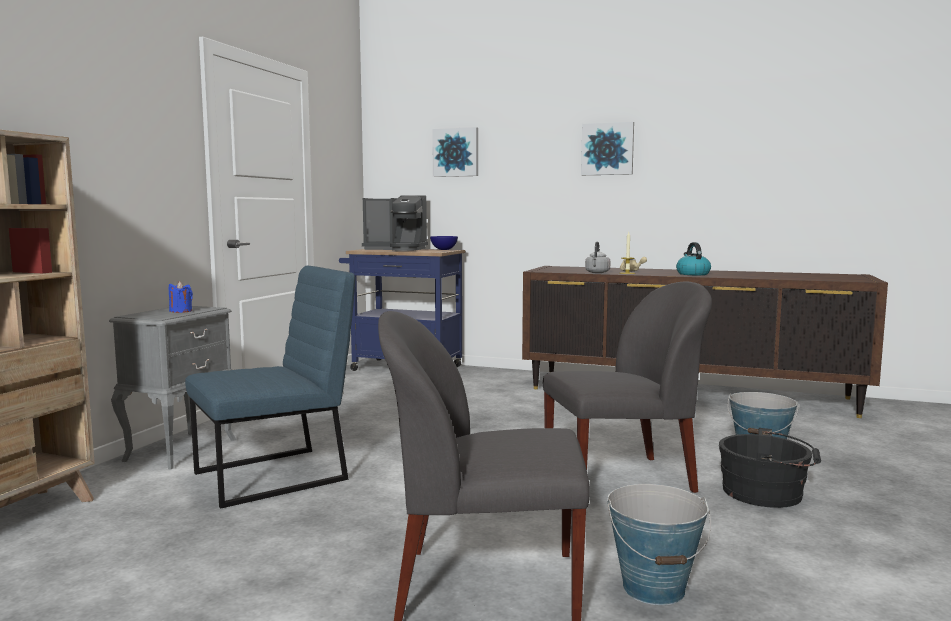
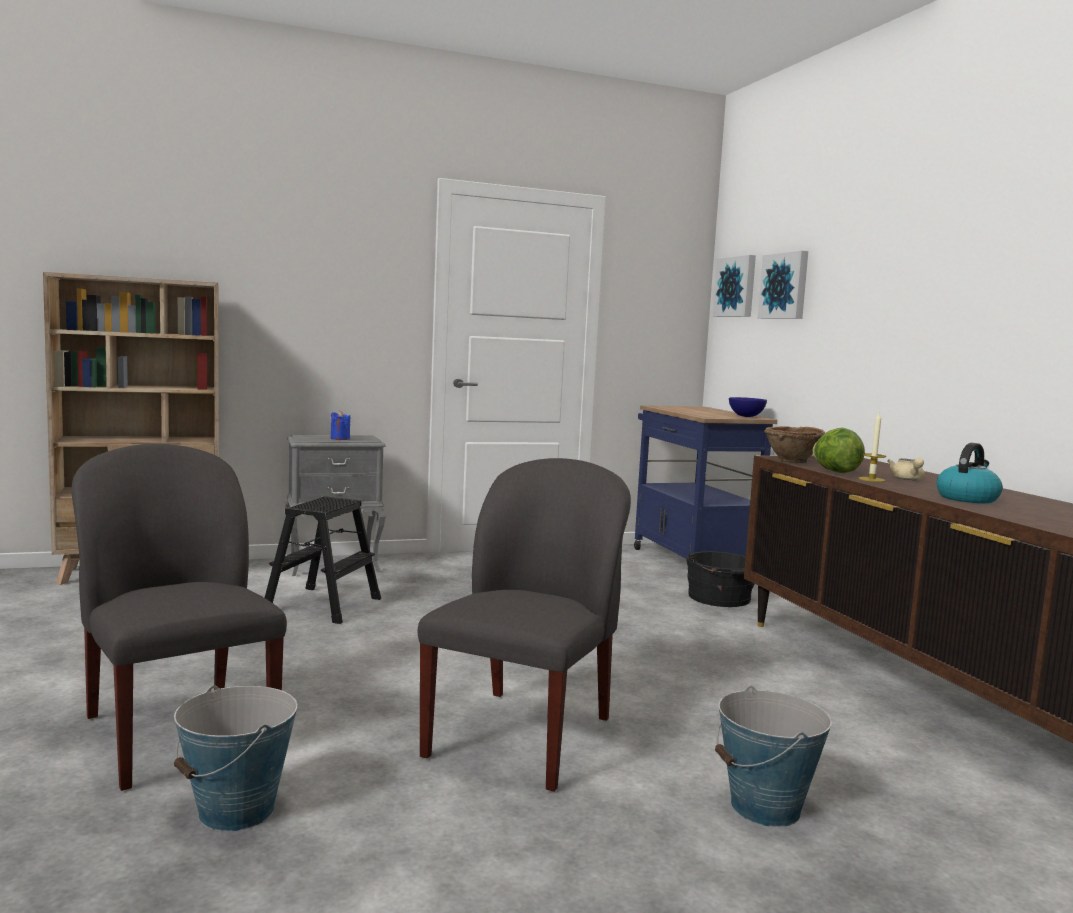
camera: 50 degrees right, 0 degrees up
blue chair [185,266,355,509] -> black step ladder [265,496,381,624]
coffee machine [362,196,428,251] -> none
grey chair [543,281,712,493] -> grey chair turned 105 degrees counterclockwise [418,458,631,792]
picture [581,122,634,175] -> picture moved to [713,255,756,317]
grey kettle [585,241,610,273] -> lettuce [812,428,865,473]
black bucket [719,428,821,508] -> black bucket moved to [686,551,754,607]
none -> brown bowl [764,426,825,463]

